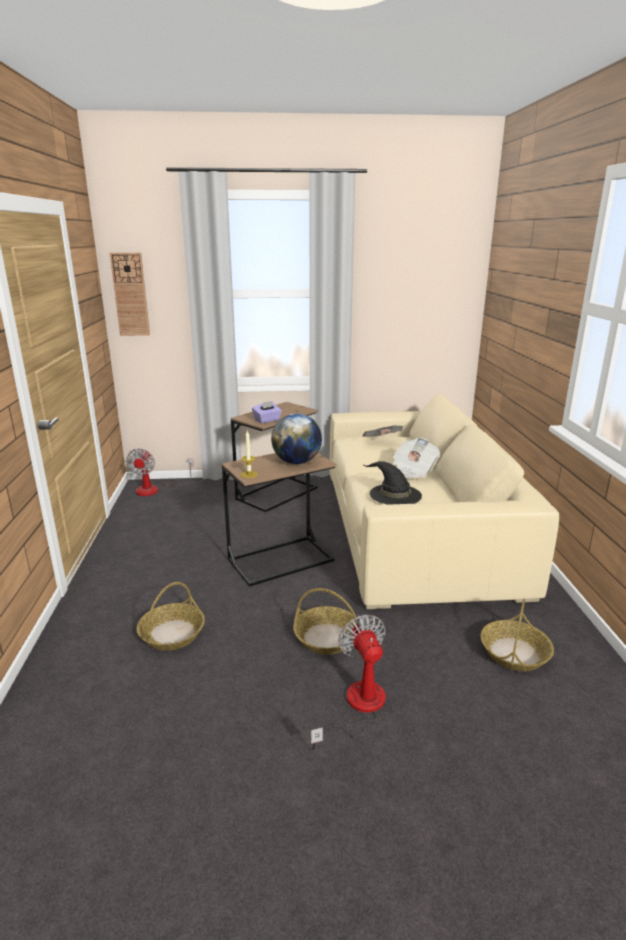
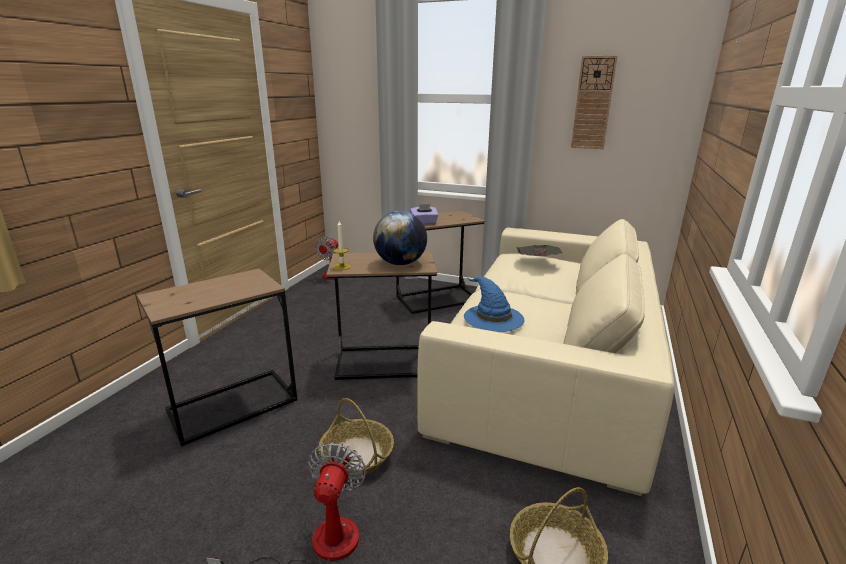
camera: 25 degrees right, 0 degrees up
wall clock [110,253,150,336] -> wall clock moved to [571,56,617,149]
basket [137,582,205,651] -> brown side table [137,269,298,446]
black hat [362,461,422,505] -> blue hat [464,277,525,332]
newspaper [392,438,440,479] -> none

